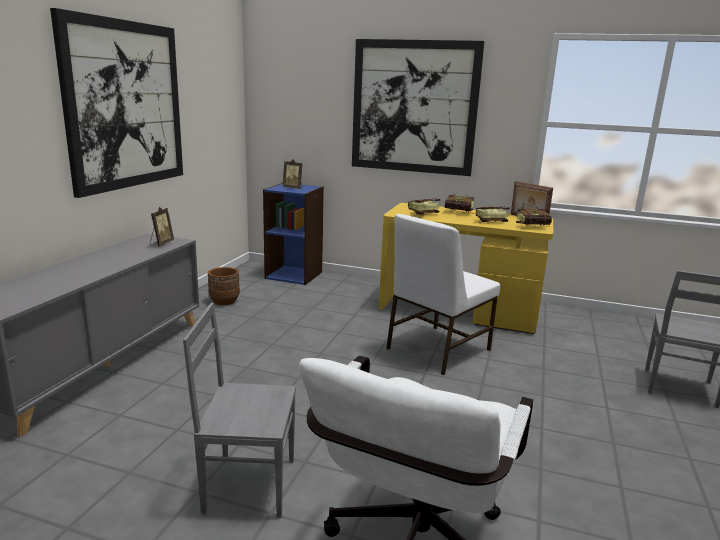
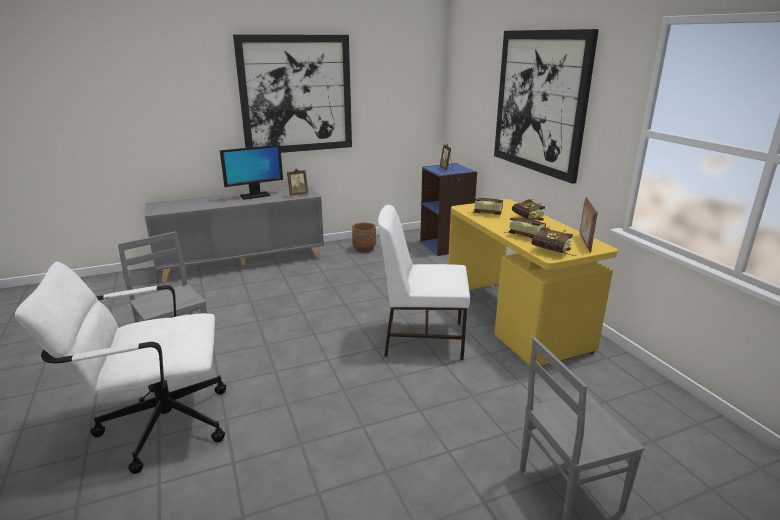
camera: 50 degrees right, 5 degrees up
none -> monitor [220,145,283,200]

